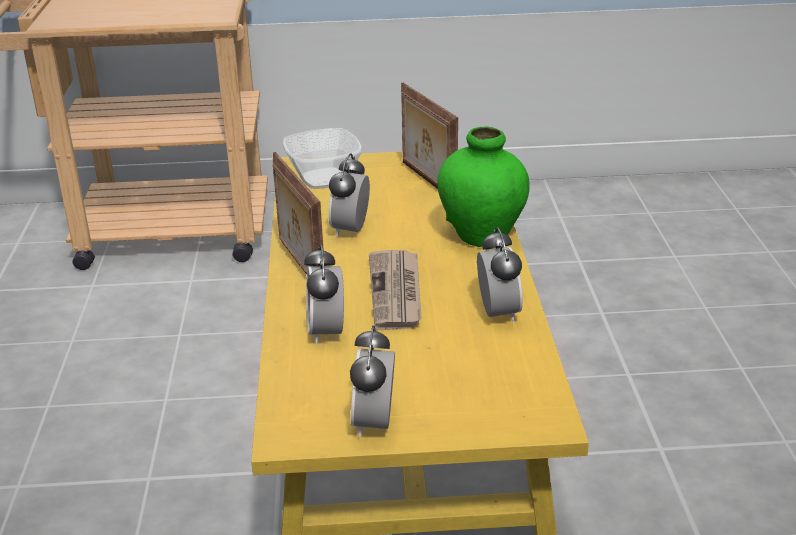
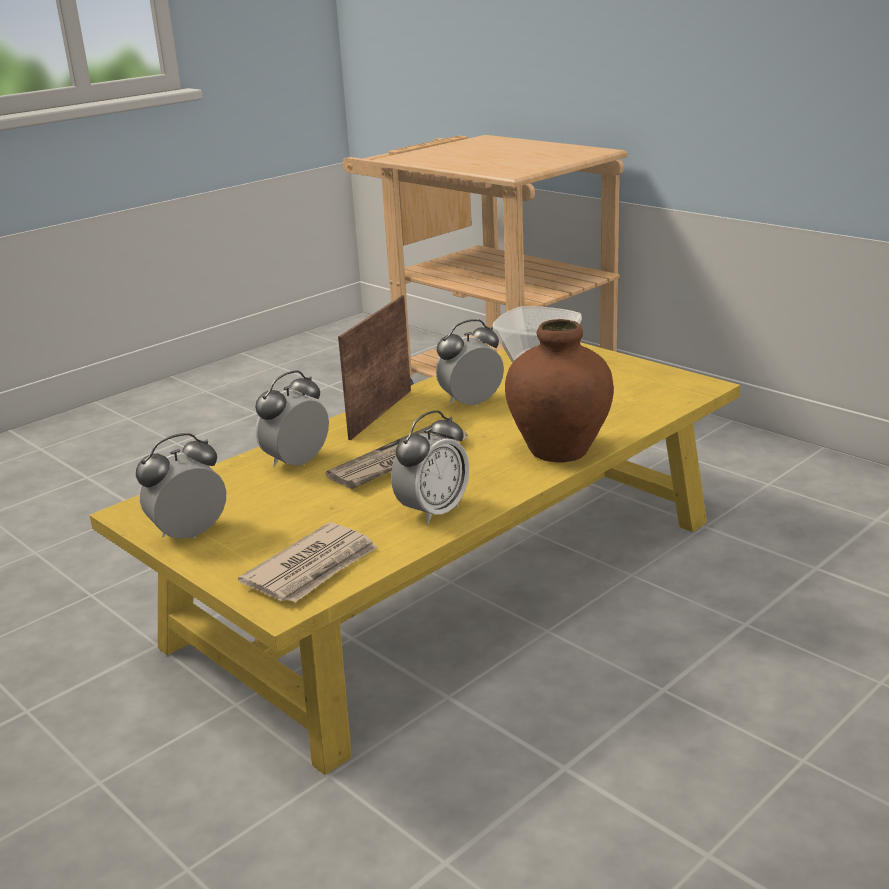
camera: 50 degrees right, 5 degrees down
picture frame [401,83,458,189] -> none
green vase [437,126,530,247] -> brown vase [505,319,614,463]
none -> newspaper [238,523,378,602]

